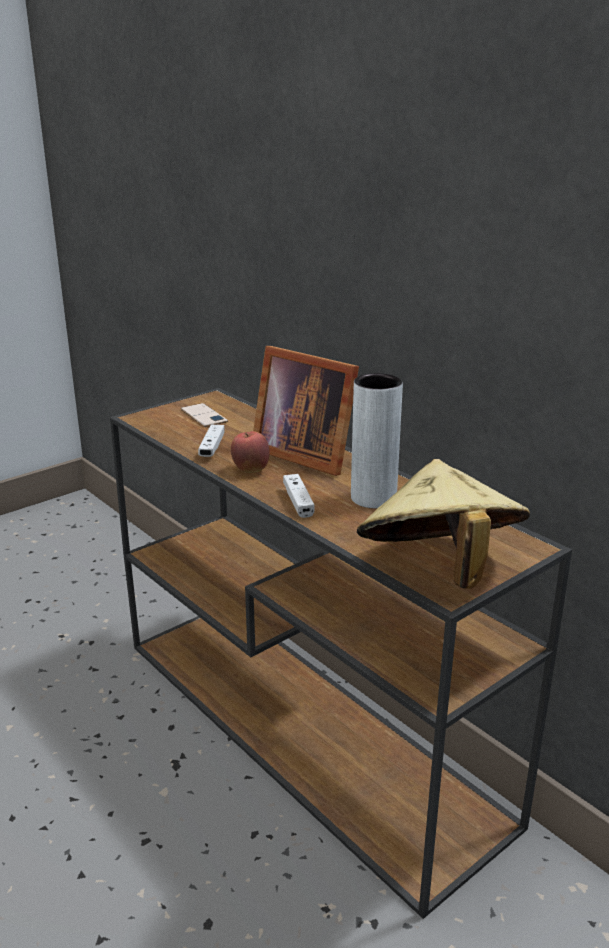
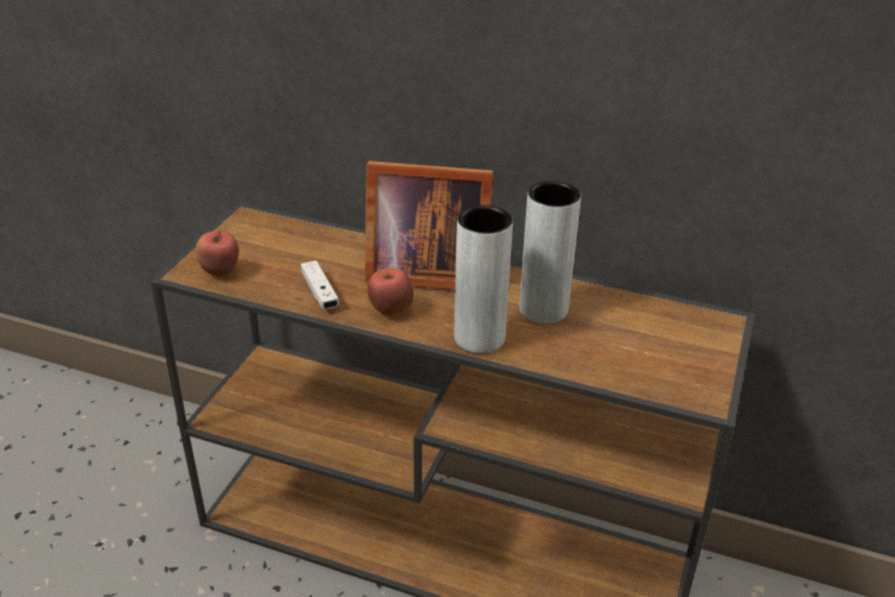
camera: 30 degrees left, 10 degrees up
phone [181,403,228,427] -> none
white game controller [283,474,315,518] -> grey vase [454,205,513,353]
beige hat [357,459,530,589] -> none
none -> apple [196,231,239,276]

